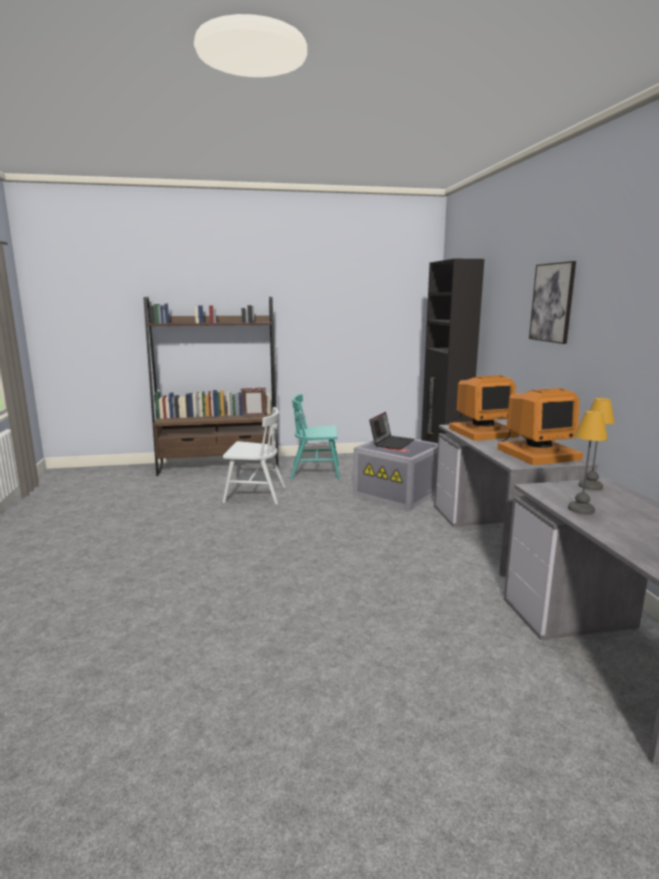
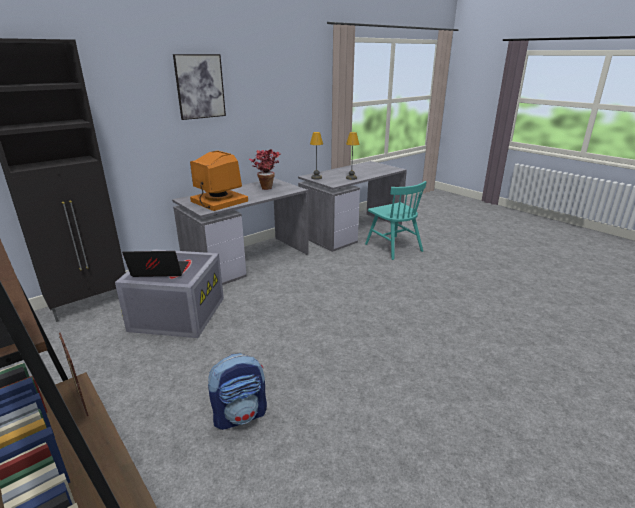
camera: 120 degrees left, 10 degrees up
white chair [222,407,286,505] -> backpack [208,353,267,430]
turquoise chair [291,394,340,479] -> turquoise chair moved to [365,181,427,260]
monitor [497,388,583,465] -> potted plant [249,149,281,190]

